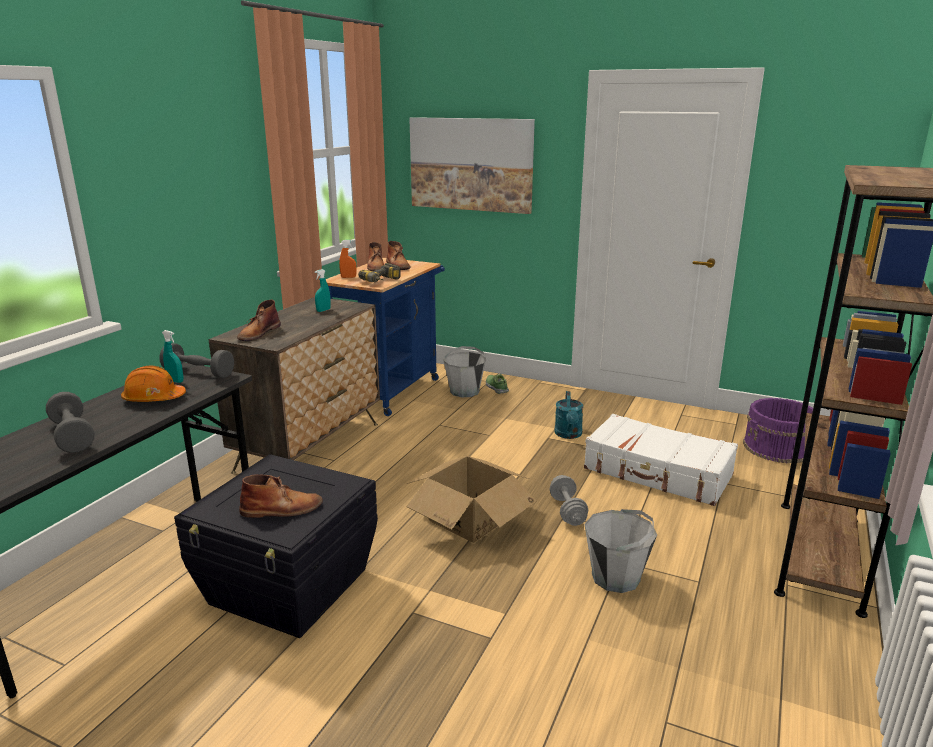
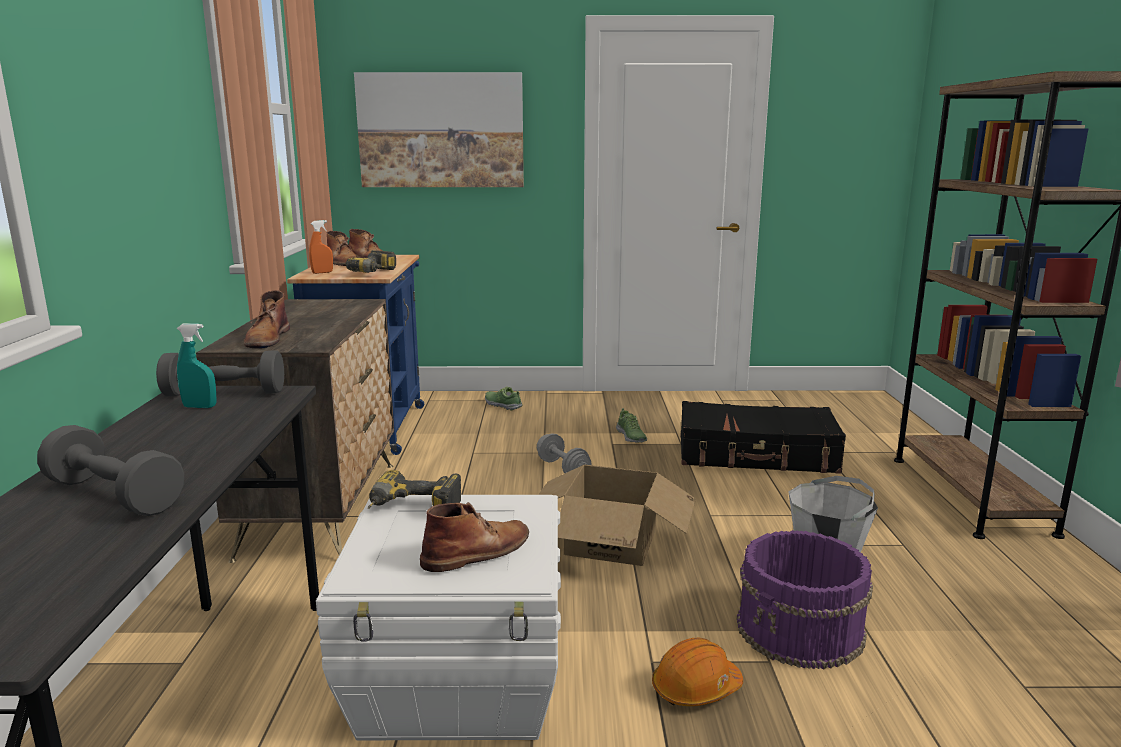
camera: 25 degrees left, 5 degrees down
orange hard hat [121,365,186,402] -> orange hard hat moved to [652,638,743,706]
black storage box [174,454,378,638] -> white storage box [316,495,561,740]
turquoise spray bottle [315,269,331,312] -> none
grey bucket [443,346,486,397] -> none
grey dumbbell [549,475,588,526] -> grey dumbbell moved to [537,433,591,473]
turquoise watering can [554,391,583,439] -> shoe [616,408,647,442]
white suitcase [584,414,738,506] -> black suitcase [681,401,846,474]
purple bucket [743,398,813,463] -> purple bucket moved to [737,530,873,669]
none -> power drill [368,470,461,509]

